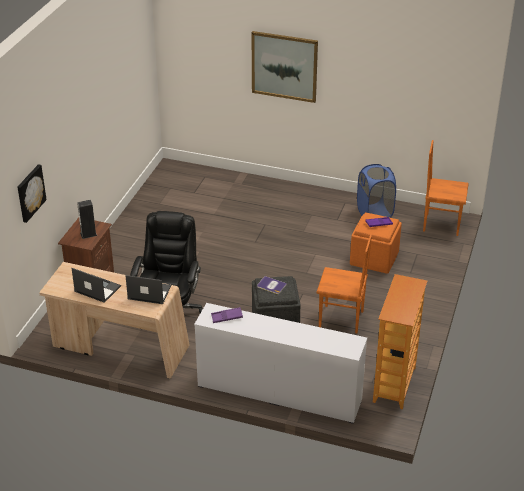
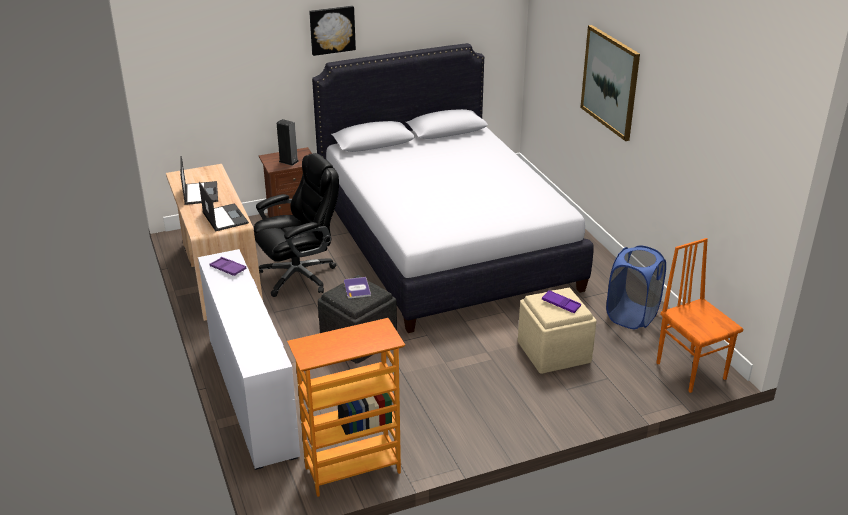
camera: 50 degrees right, 5 degrees down
picture [17,164,47,223] -> picture moved to [309,6,356,56]
orange chair [317,234,372,333] -> none
orange ottoman [350,212,402,274] -> beige ottoman [518,287,597,374]
none -> white bed [312,43,594,333]

